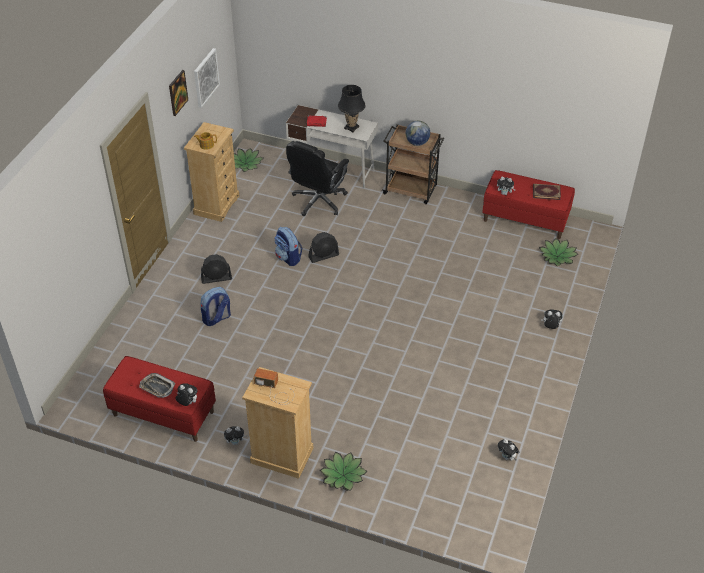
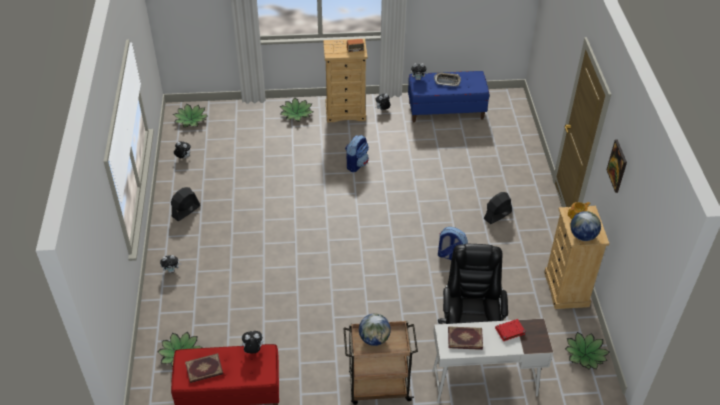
camera: 155 degrees right, 0 degrees up
red bench [103,356,216,442] -> blue bench [408,71,489,122]
picture [194,48,220,108] -> none
backpack [200,287,231,326] -> backpack moved to [345,135,369,172]
black fan [308,232,339,263] -> black fan moved to [171,187,200,221]
black table lamp [338,85,366,132] -> book [448,326,483,350]
none -> potted plant [173,104,208,127]
none -> globe [570,211,601,241]

